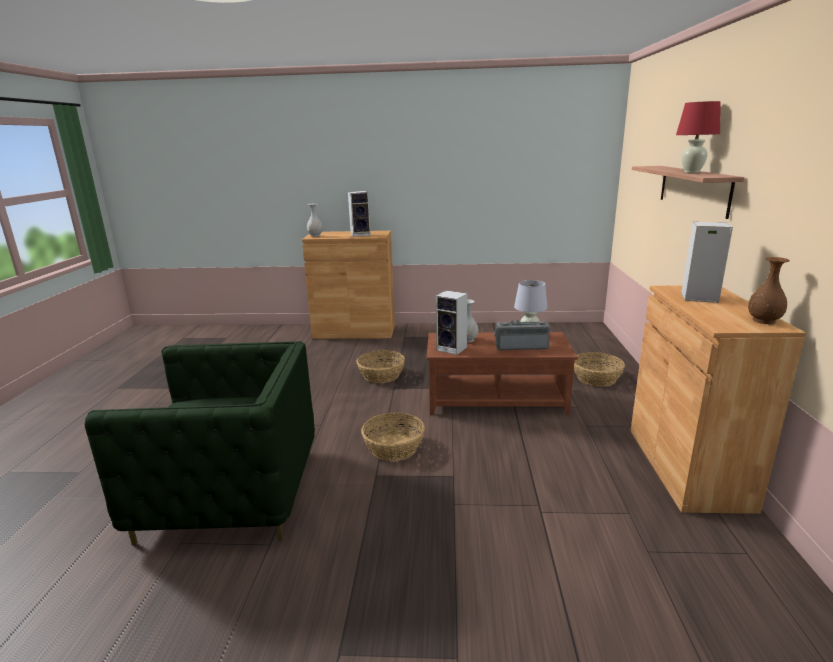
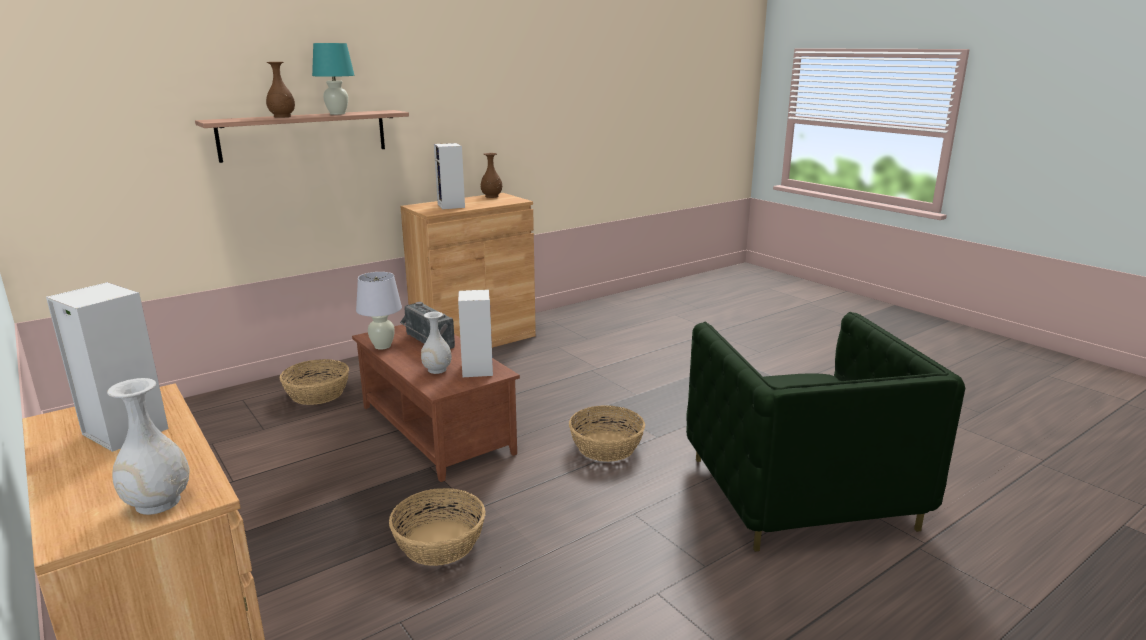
camera: 130 degrees left, 0 degrees up
green armchair [85,341,315,545] -> green armchair turned 150 degrees counterclockwise [686,312,965,552]
red table lamp [676,101,721,173] -> turquoise table lamp [312,43,355,115]
none -> brown vase [266,62,295,118]

